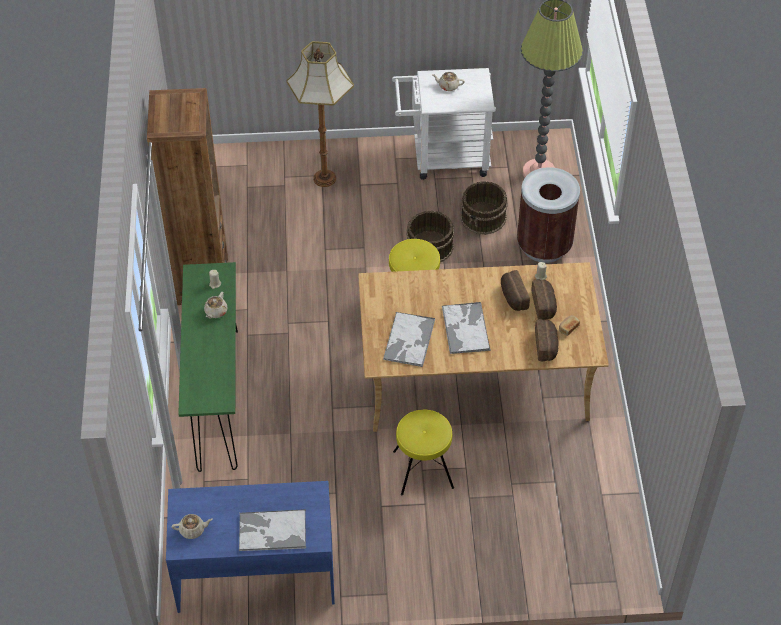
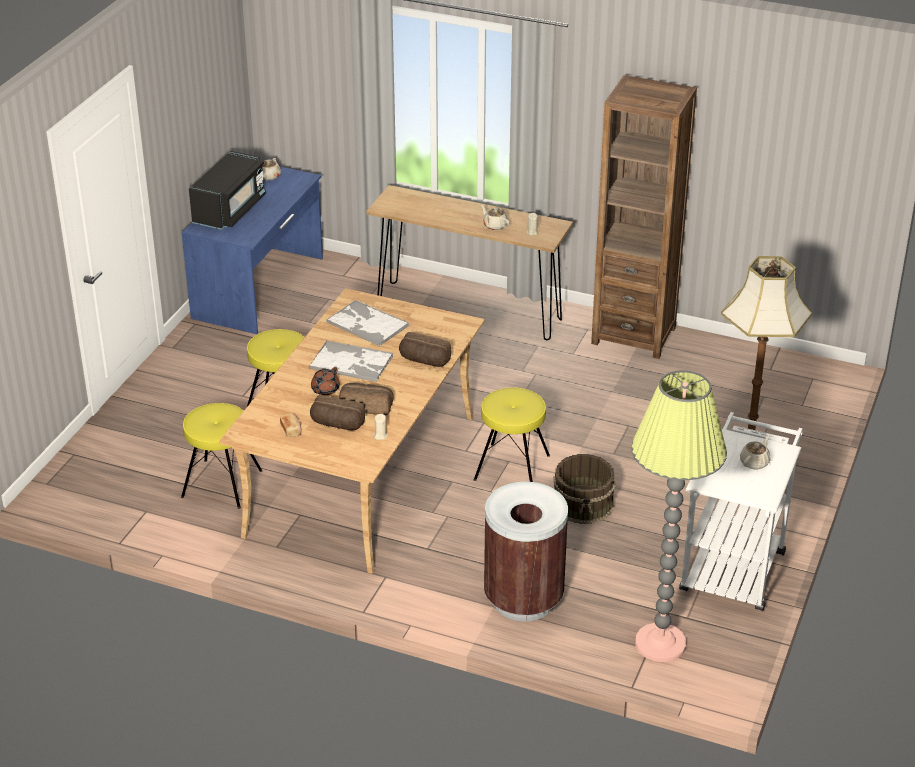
camera: 115 degrees right, 15 degrees down
green console table [178,262,238,472] -> brown console table [367,185,573,340]
tray [239,509,306,551] -> black microwave [189,151,266,230]
brown bucket [460,181,508,235] -> none
bread [535,319,559,361] -> bread moved to [399,332,451,367]
none -> yellow stool [181,403,262,509]
none -> brown teapot [311,367,340,395]

